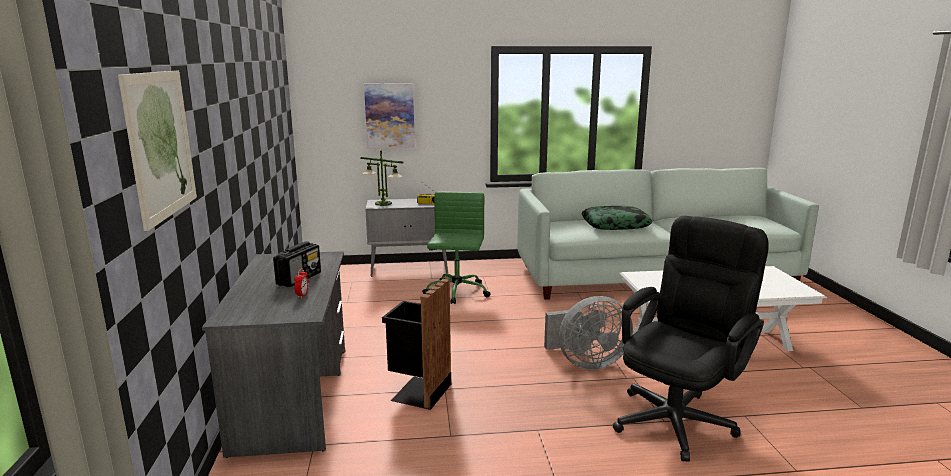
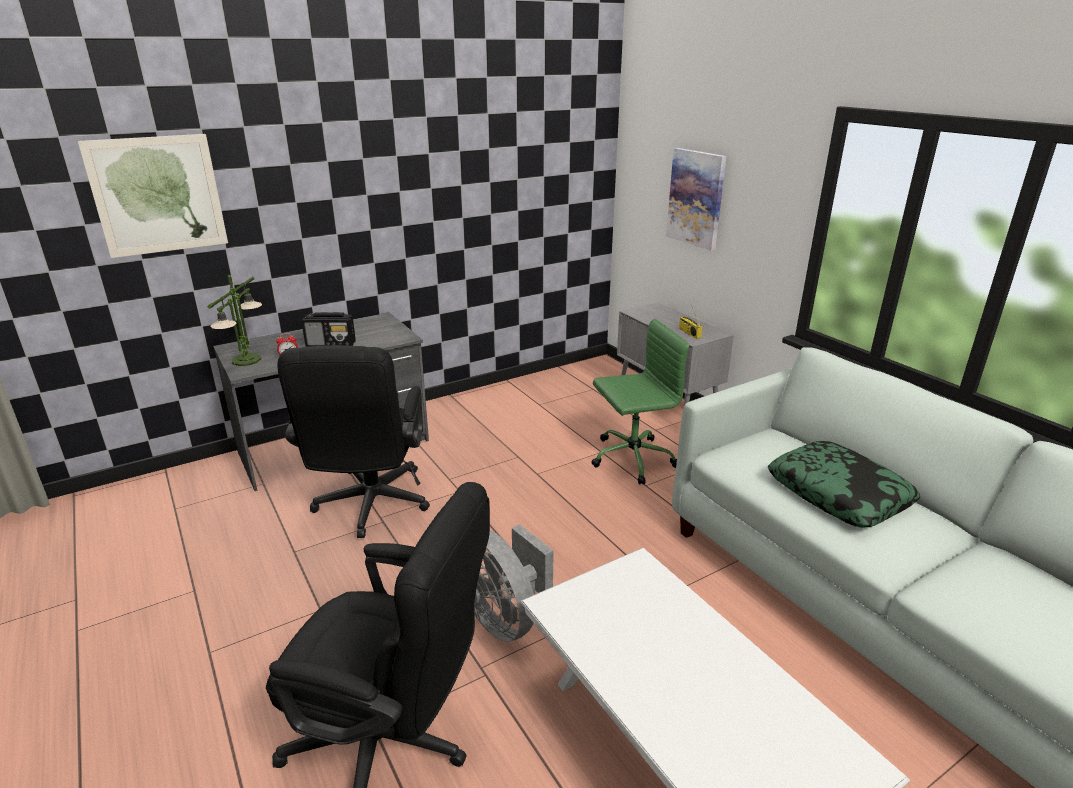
camera: 65 degrees right, 10 degrees up
table lamp [360,150,404,206] -> table lamp moved to [208,274,262,366]
black trash can [382,279,451,410] -> black office chair [277,345,430,538]

